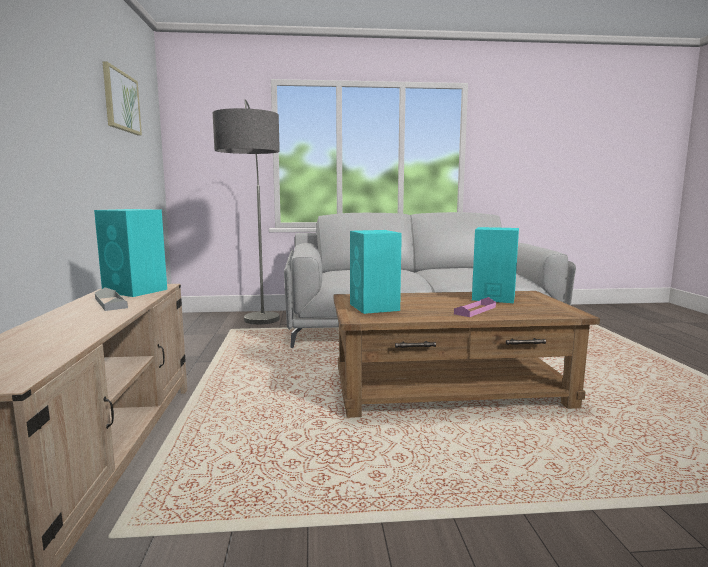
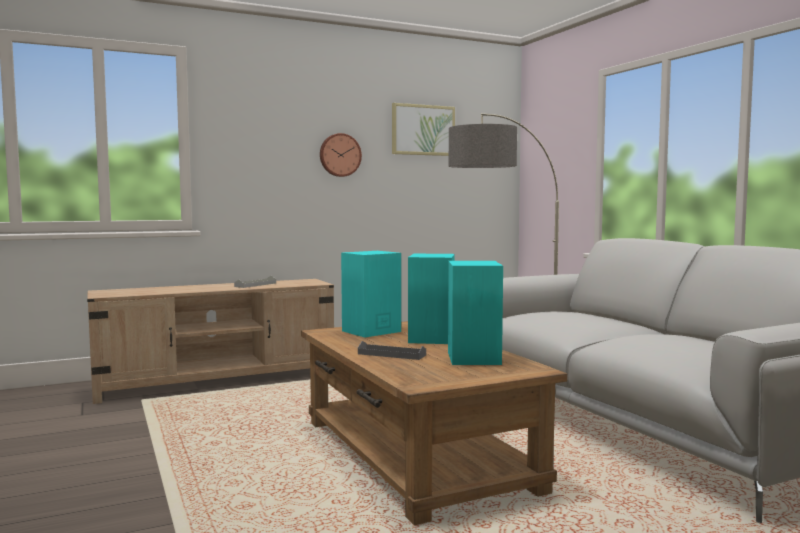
camera: 70 degrees right, 5 degrees down
turquoise speaker [94,209,167,297] -> turquoise speaker moved to [408,254,454,344]
pink tray [454,297,496,317] -> grey tray [358,341,426,360]
none -> wall clock [320,133,362,177]

